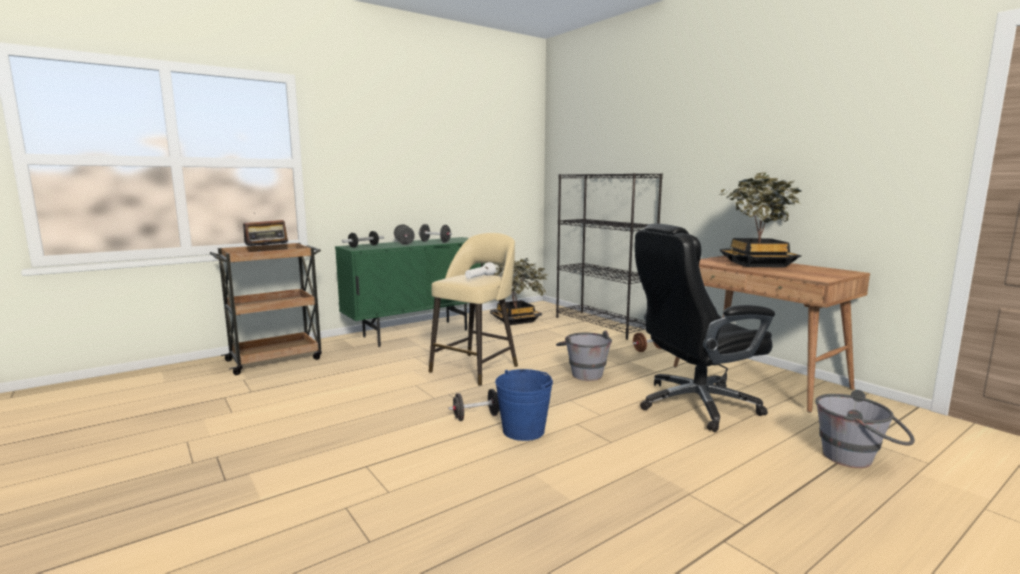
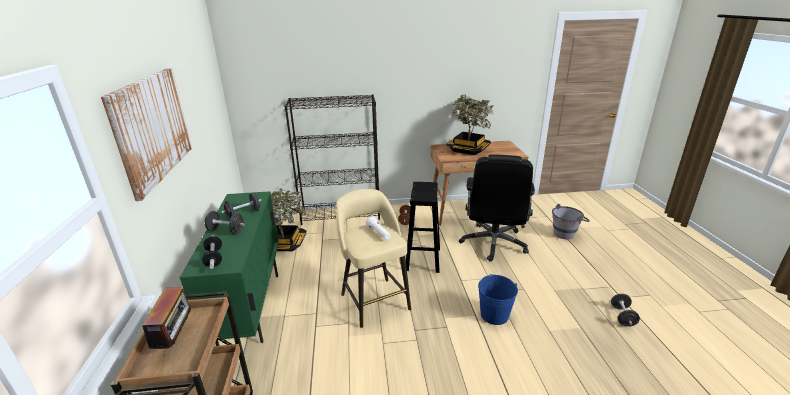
camera: 60 degrees left, 15 degrees up
black dumbbell [448,389,500,421] -> black dumbbell moved to [611,294,640,327]
grey bucket [556,330,612,381] -> black stool [406,182,440,273]
none -> picture [101,68,192,201]

